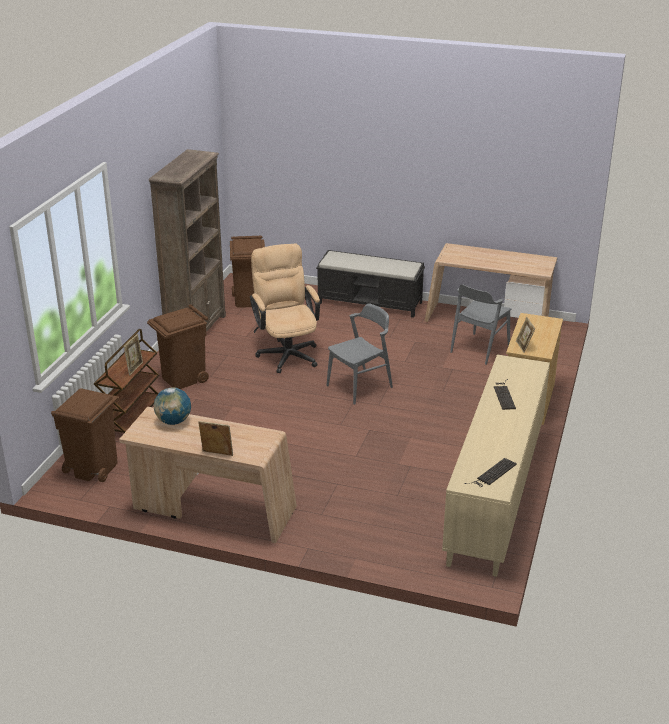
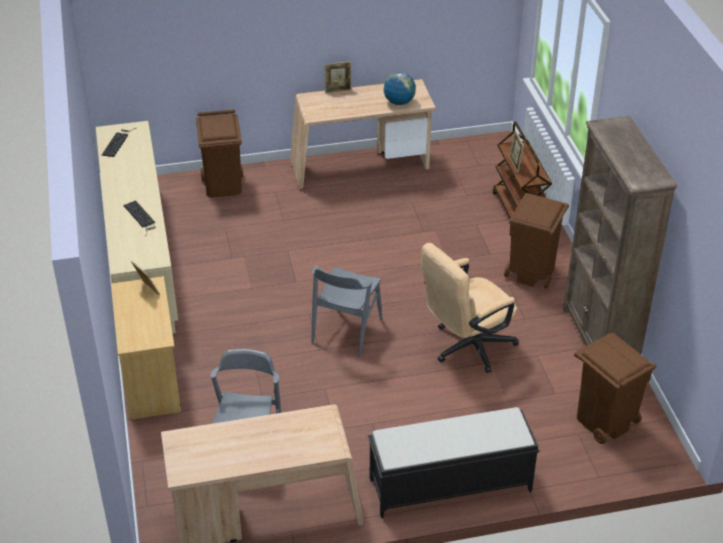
camera: 150 degrees right, 10 degrees up
brown trash can [51,389,119,482] -> brown trash can moved to [196,109,243,198]
beige office chair [250,244,320,373] -> beige office chair turned 105 degrees clockwise [421,243,519,373]

